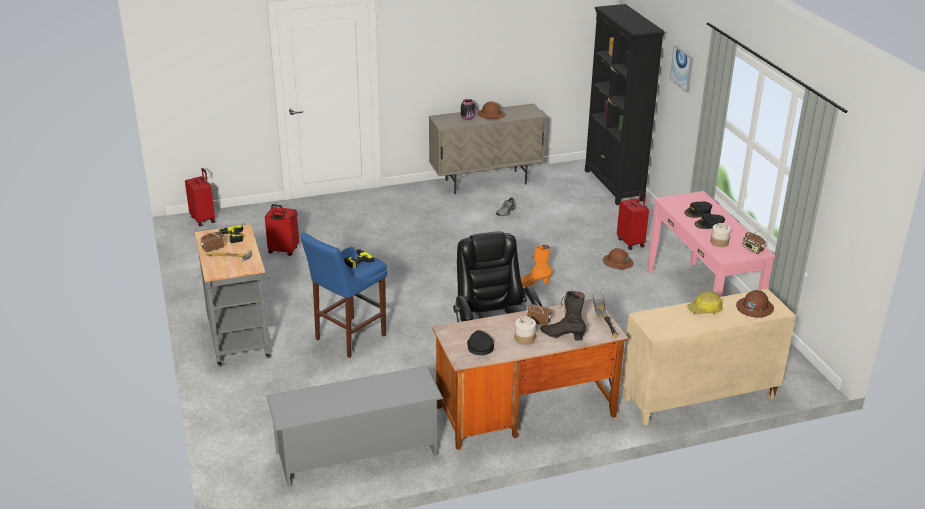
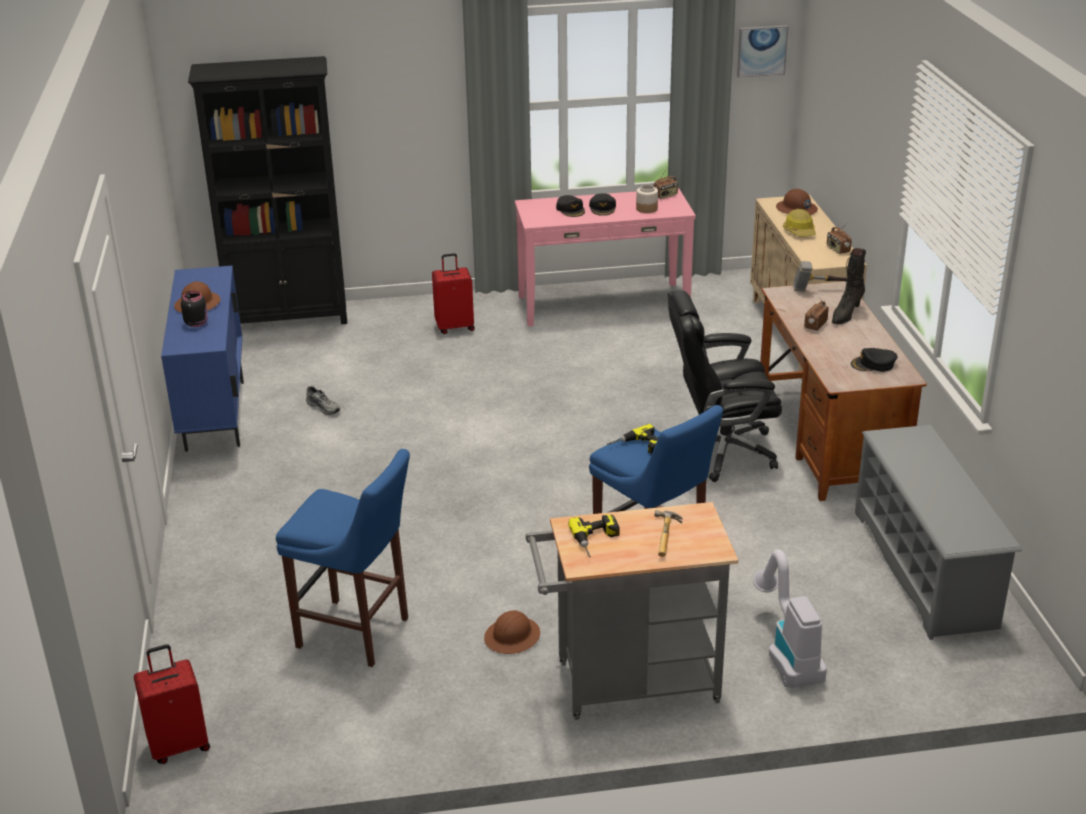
camera: 80 degrees left, 0 degrees up
radio [200,230,224,252] -> radio moved to [827,223,852,254]
red suitcase [265,204,299,256] -> blue stool [276,449,410,667]
beige cabinet [429,103,547,194] -> blue cabinet [161,266,244,452]
jar [515,316,536,345] -> none
orange boot [521,245,552,287] -> none
brown hard hat [603,248,634,269] -> brown hard hat moved to [484,610,540,654]
picture [670,45,693,93] -> picture moved to [737,25,788,78]
none -> vacuum cleaner [753,549,827,688]

